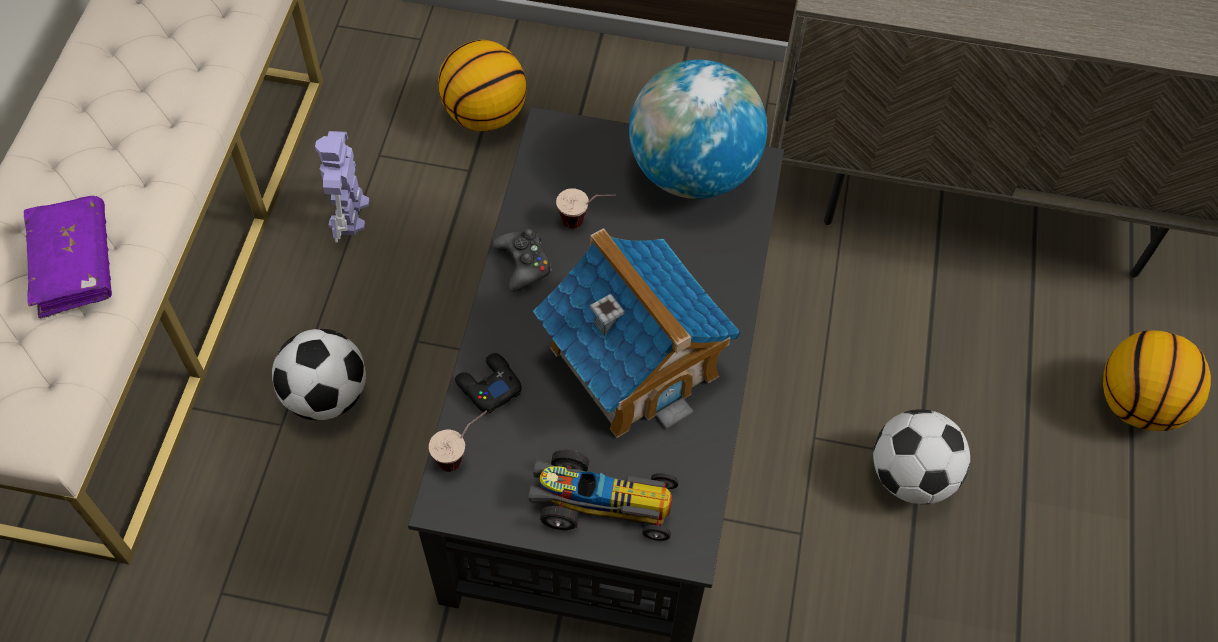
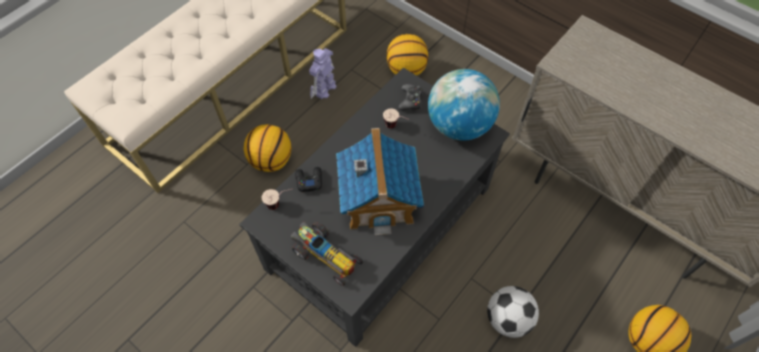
camera: 30 degrees right, 0 degrees up
purple book [24,196,112,319] -> none
football [272,329,366,420] -> basketball [244,124,291,172]
black game controller [493,229,552,292] -> black game controller moved to [398,84,423,110]

